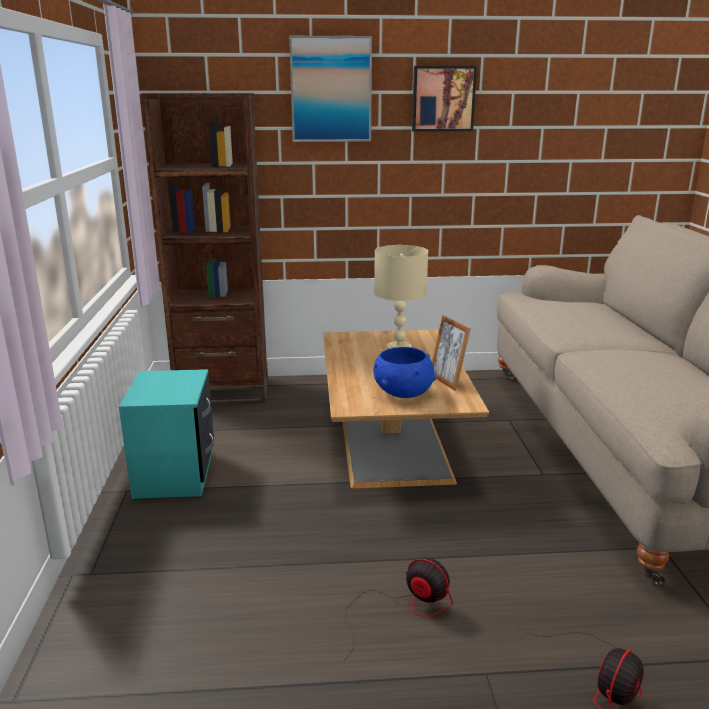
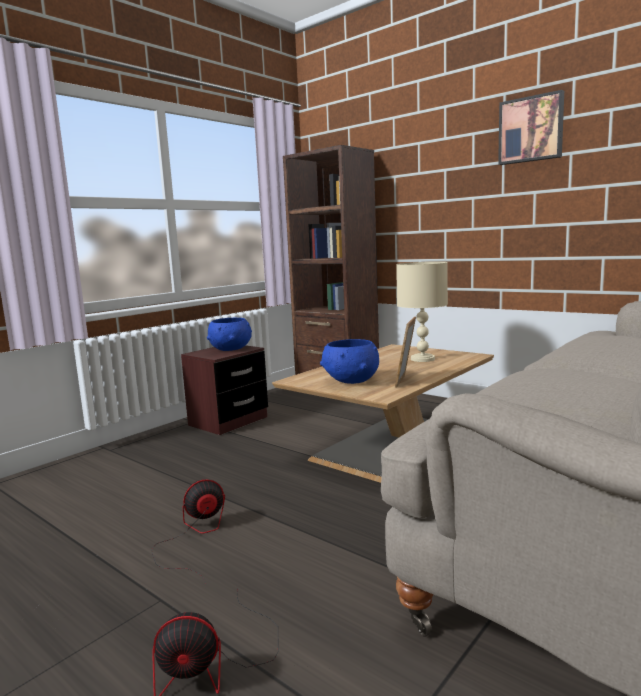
camera: 45 degrees right, 10 degrees down
turquoise nightstand [119,369,214,499] -> brown nightstand [181,345,268,435]
picture [289,36,372,142] -> none
fan [345,557,453,659] -> fan turned 105 degrees counterclockwise [152,479,225,583]
none -> blue bowl [207,318,252,351]

